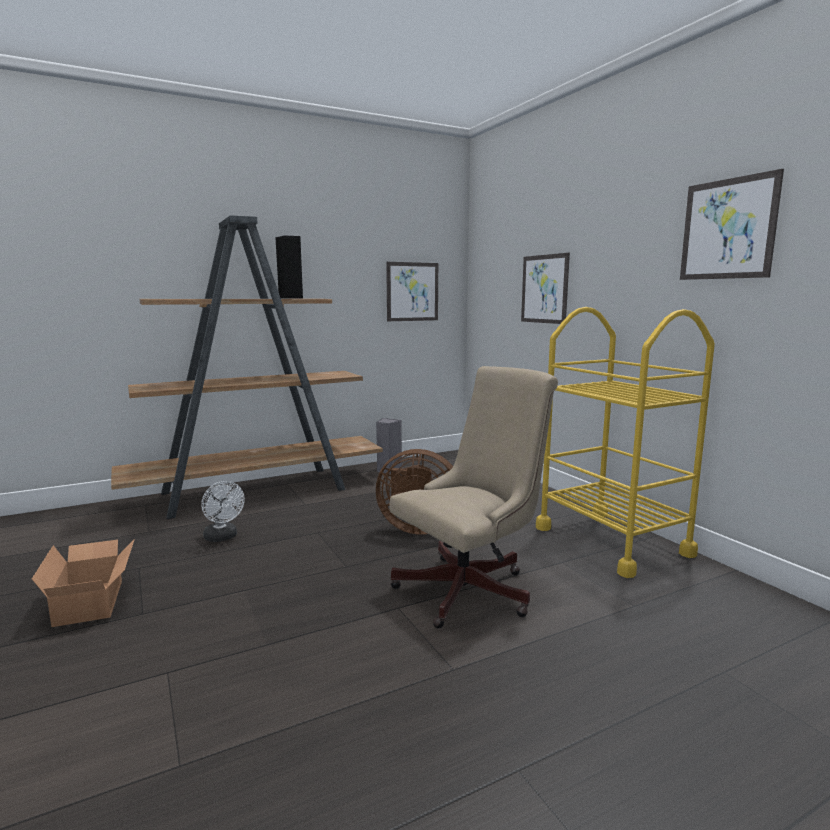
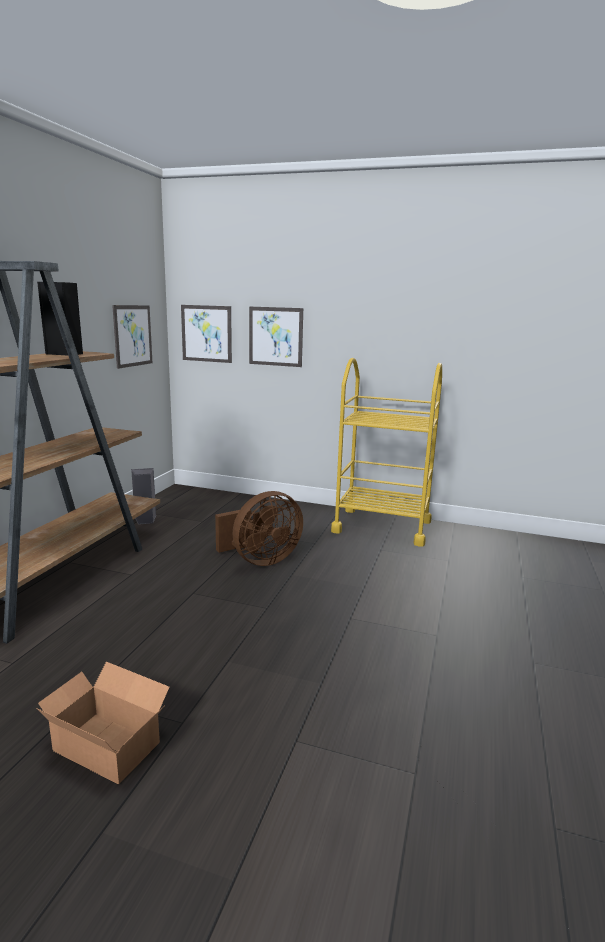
camera: 45 degrees left, 5 degrees up
white fan [201,481,245,542] -> none
beige office chair [390,366,558,629] -> none
picture [680,169,784,280] -> picture moved to [181,305,232,363]

